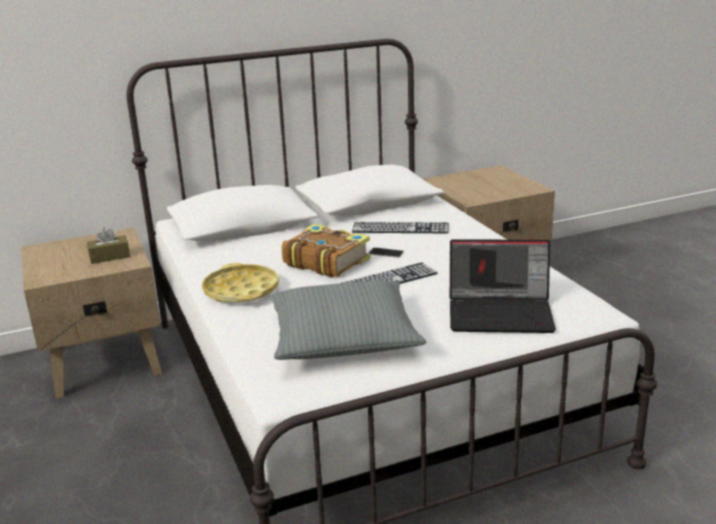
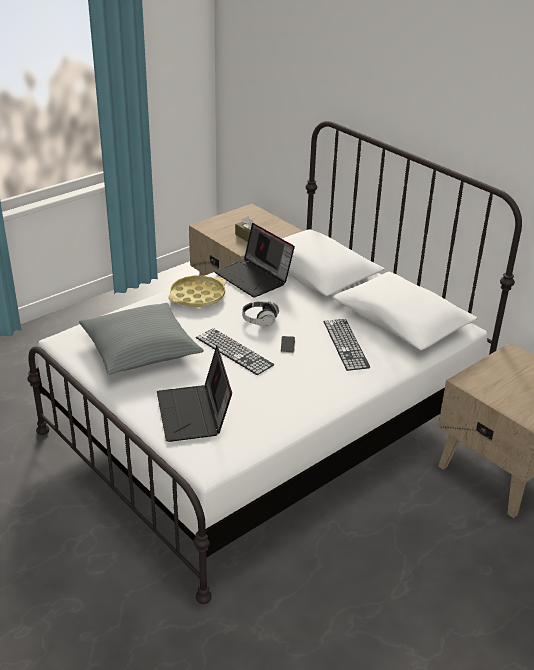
camera: 70 degrees right, 10 degrees up
book [282,224,370,277] -> headphones [242,301,279,327]
none -> laptop [214,223,295,298]

